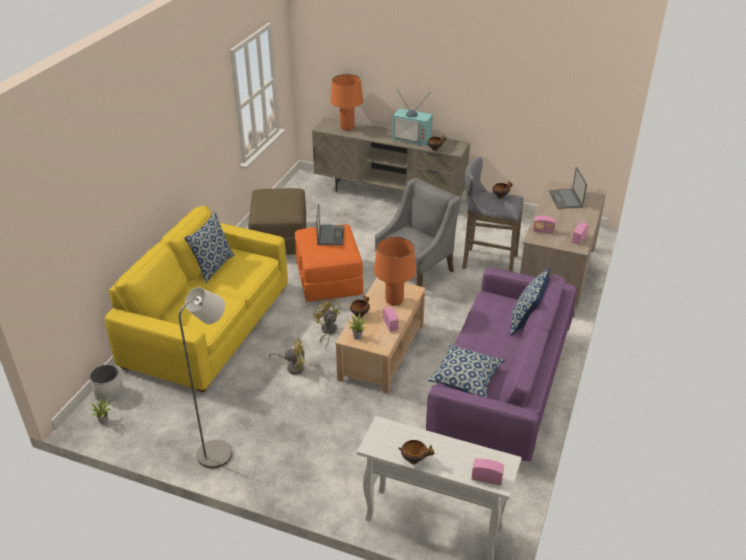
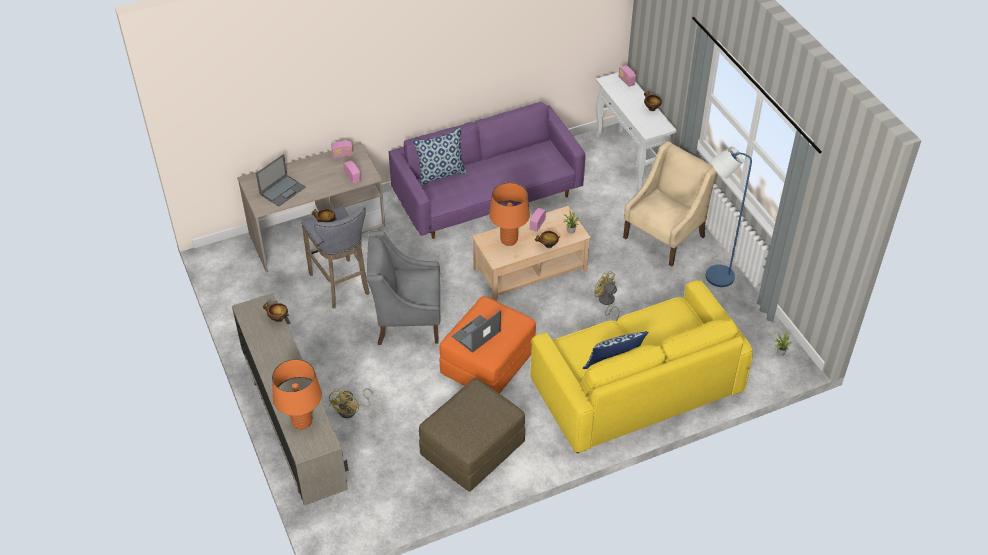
camera: 135 degrees left, 10 degrees up
white planter [89,364,124,402] -> none
grey floor lamp [179,287,232,469] -> blue floor lamp [706,147,752,287]
yellow fan [313,300,340,349] -> yellow fan moved to [329,388,373,418]
television [392,89,433,146] -> none
pillow [428,343,505,398] -> none
none -> beige armchair [623,141,717,267]

